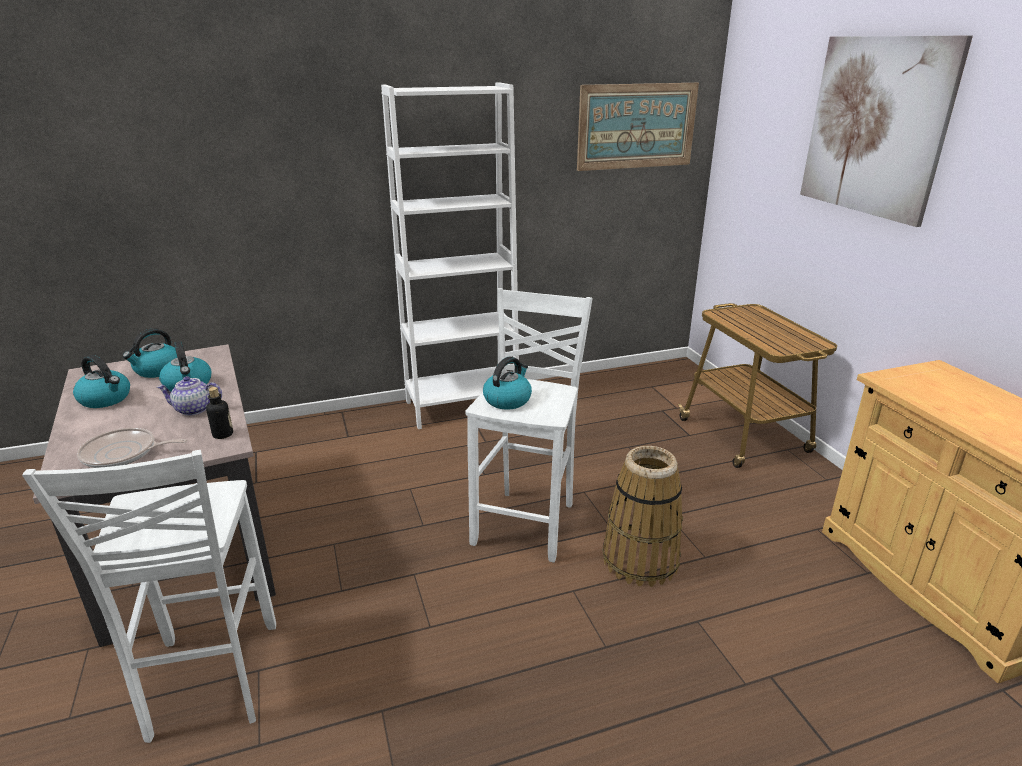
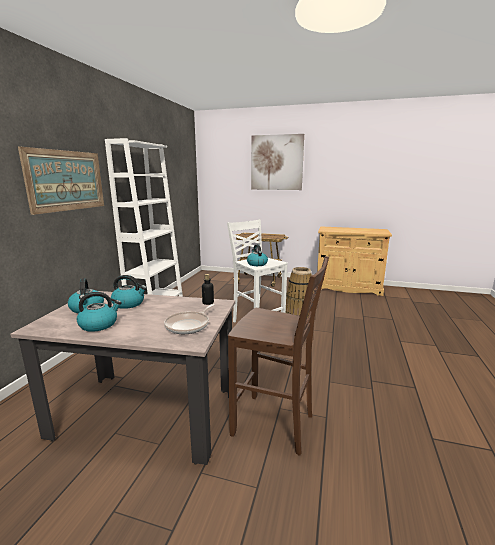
camera: 55 degrees left, 10 degrees down
white stool [22,450,276,743] -> brown stool [228,256,329,456]
teapot [157,376,222,416] -> none
picture [577,83,699,171] -> picture moved to [18,147,104,215]

